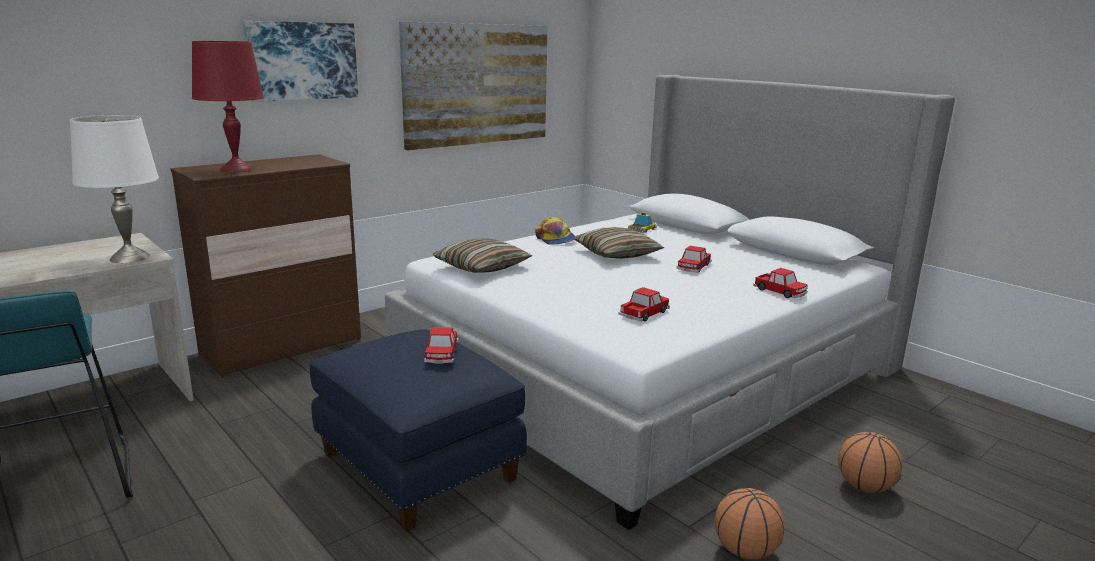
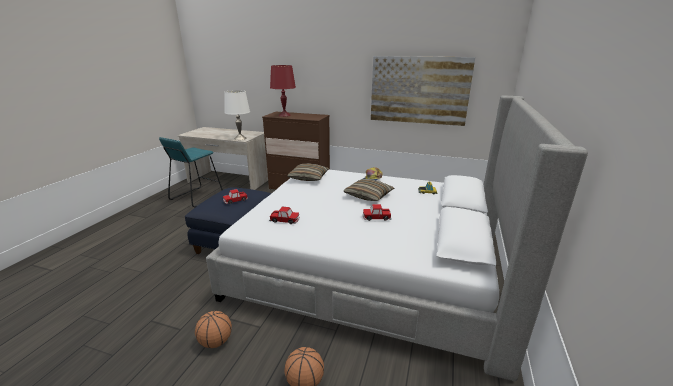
camera: 60 degrees right, 5 degrees up
picture [243,21,358,102] -> none
toy car [753,268,808,298] -> none

